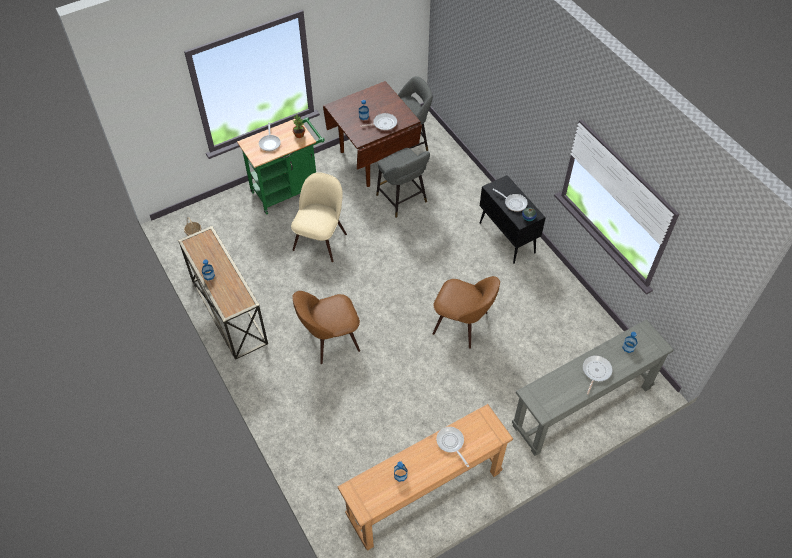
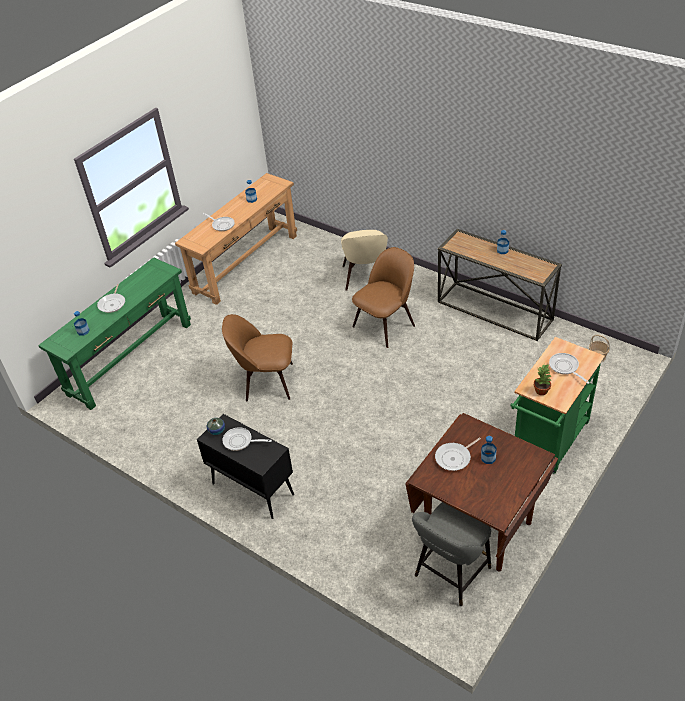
camera: 160 degrees right, 10 degrees down
beige chair [291,173,347,262] -> beige chair moved to [341,230,388,291]
grey stool [376,148,430,218] -> none
grey console table [512,319,674,456] -> green console table [38,257,191,410]

